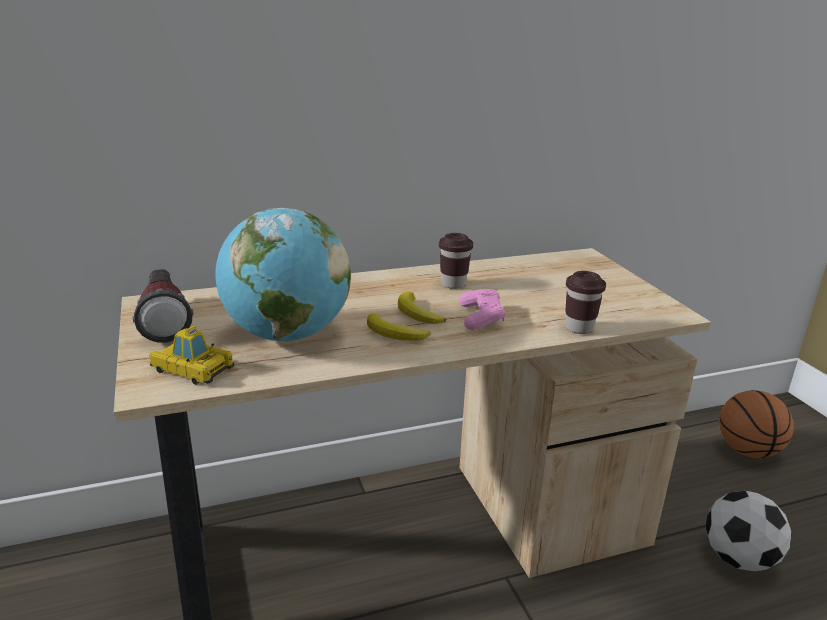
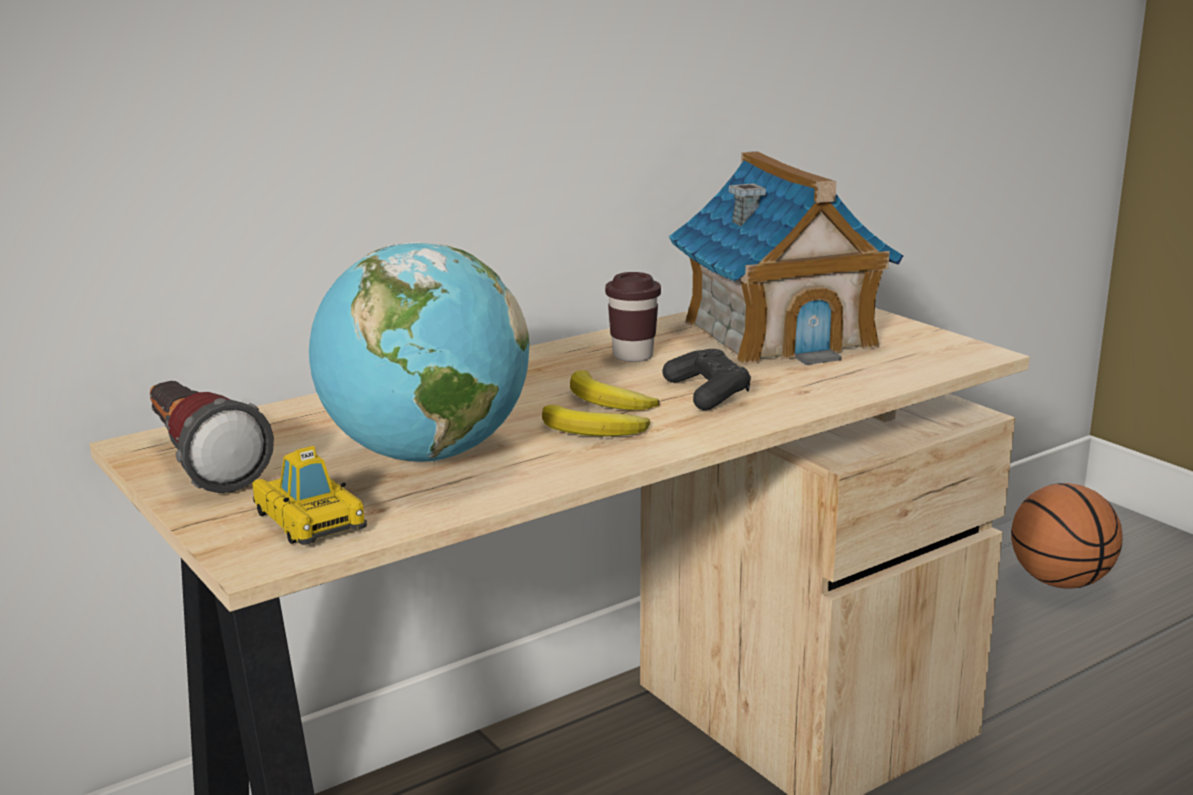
camera: 15 degrees left, 5 degrees down
toy car [149,325,235,385] -> toy car turned 45 degrees clockwise [253,446,367,545]
pink game controller [459,289,505,330] -> black game controller [662,349,751,410]
brown cup [565,271,606,334] -> none
football [706,491,792,571] -> none
none -> toy house [669,151,903,365]

